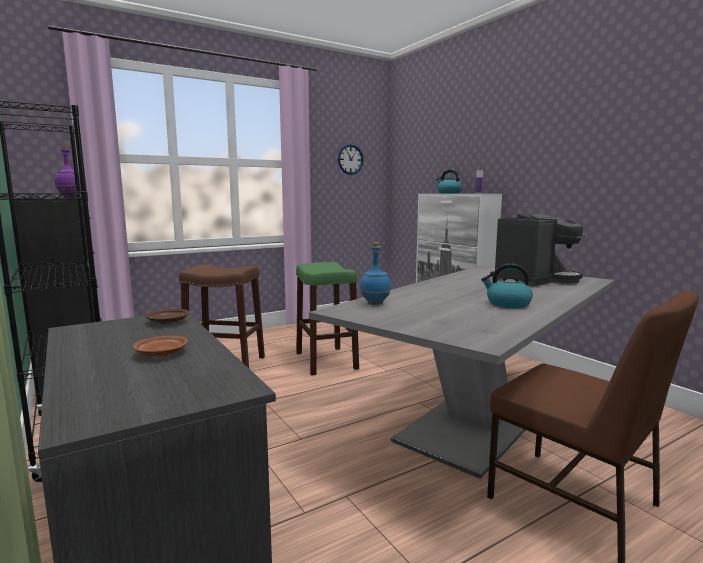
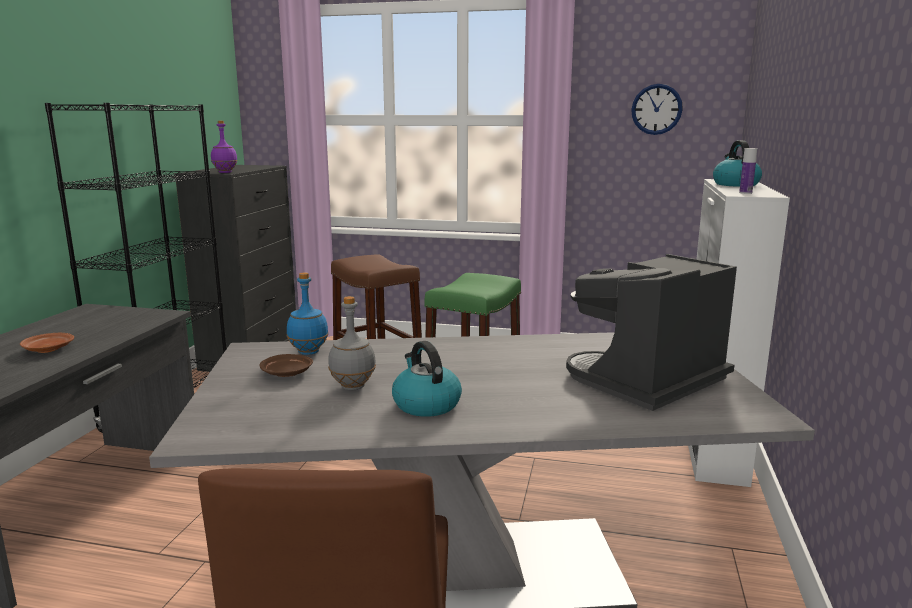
camera: 45 degrees right, 5 degrees up
brown plate [145,309,189,324] -> brown plate moved to [259,354,313,377]
coffee machine [490,213,586,286] -> coffee machine turned 135 degrees clockwise [566,254,737,411]
none -> grey bottle [328,296,376,390]

